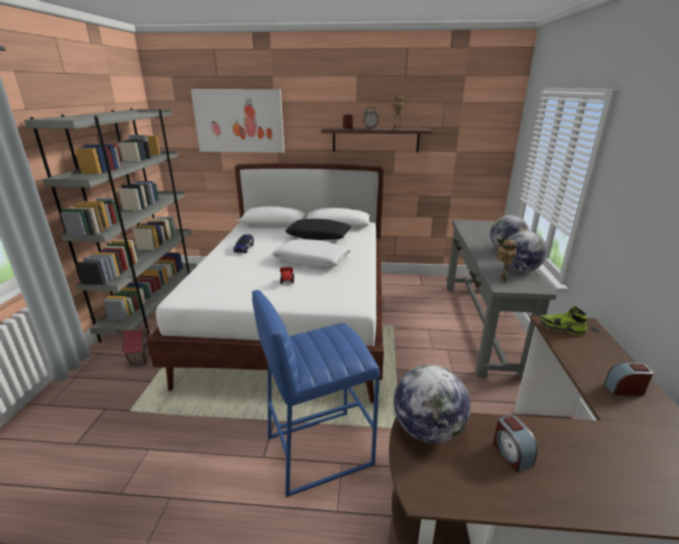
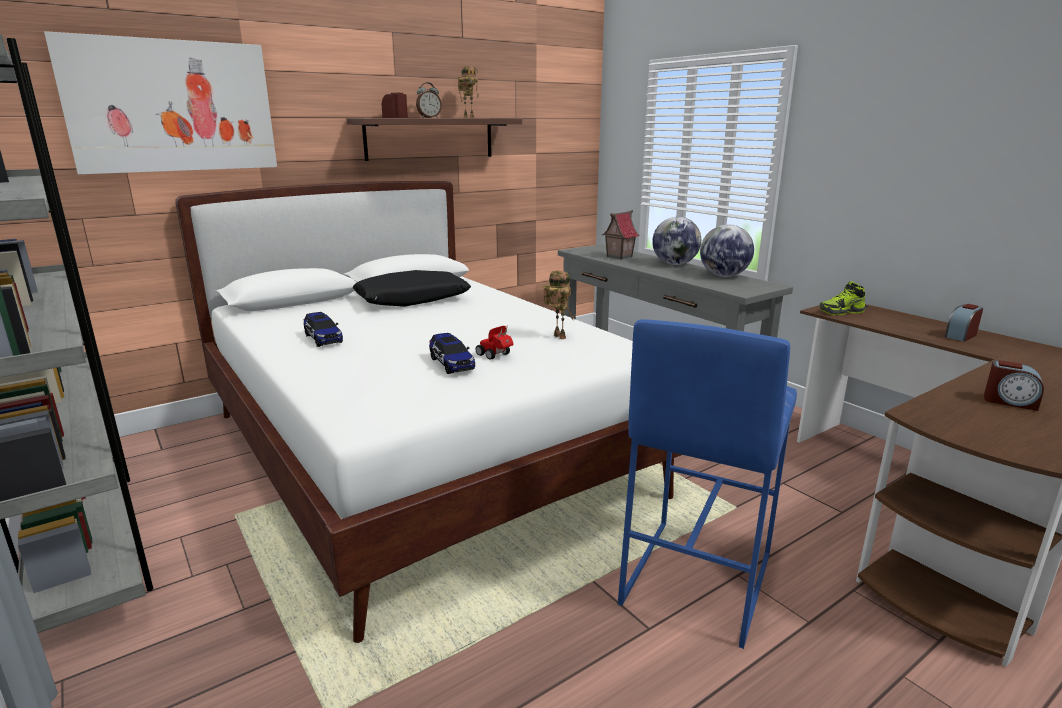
camera: 40 degrees left, 5 degrees down
toy house [116,328,150,365] -> toy house moved to [602,210,639,260]
white pillow [272,239,351,267] -> none
globe [394,365,471,443] -> none
toy robot [496,239,517,282] -> toy robot moved to [543,271,575,339]
none -> toy car [429,333,475,374]

